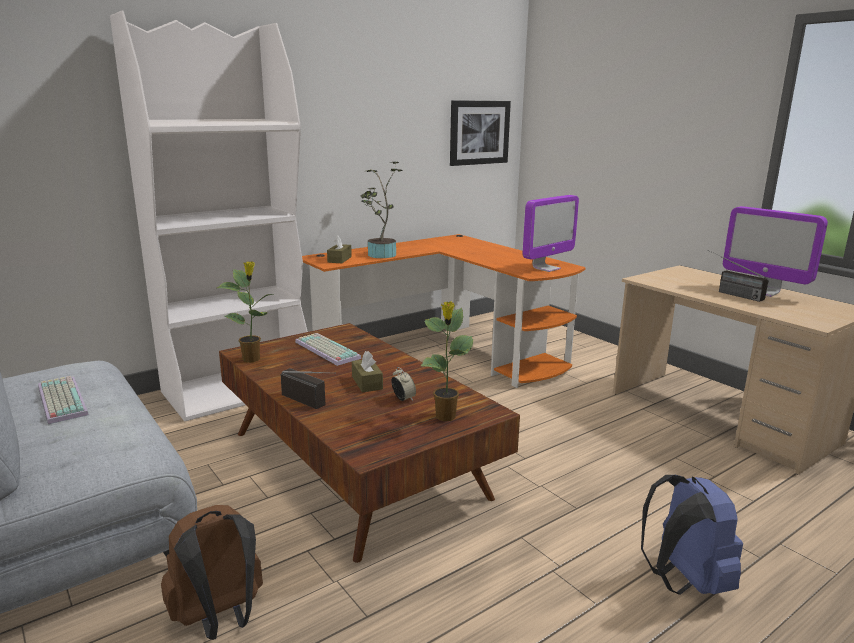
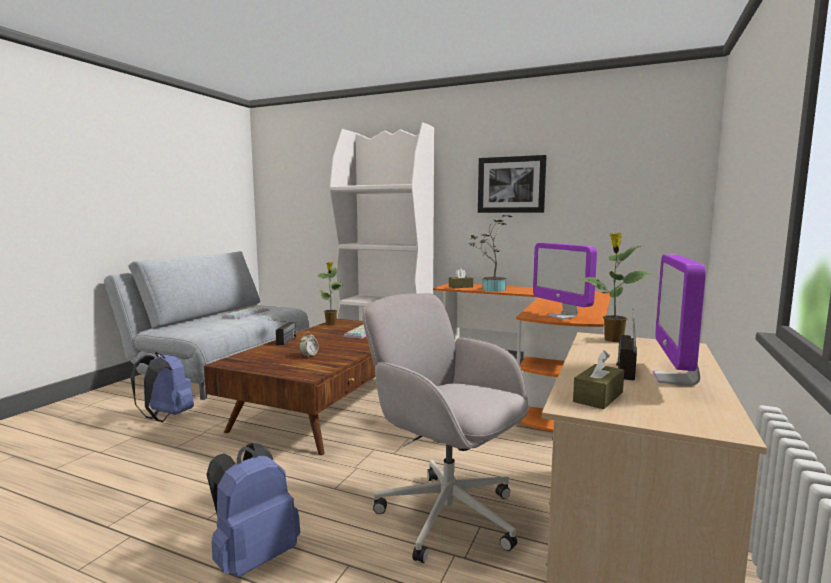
camera: 60 degrees right, 10 degrees down
brown backpack [161,505,263,640] -> blue backpack [131,352,194,422]
brown tissue box [352,351,383,392] -> brown tissue box moved to [573,350,624,409]
potted plant [421,302,473,421] -> potted plant moved to [579,233,652,342]
picture [450,100,511,166] -> picture moved to [478,155,547,213]
monitor [523,195,579,272] -> monitor turned 45 degrees clockwise [533,243,597,319]
none -> grey office chair [362,293,529,563]

